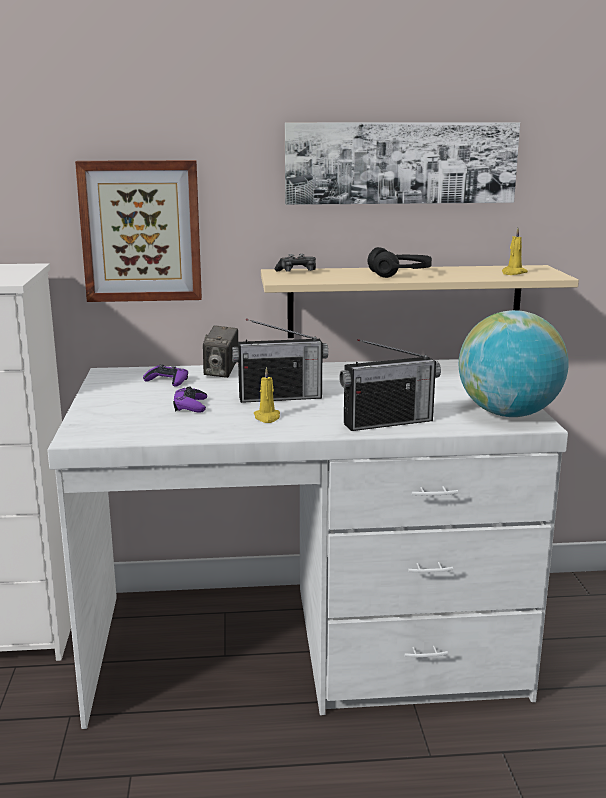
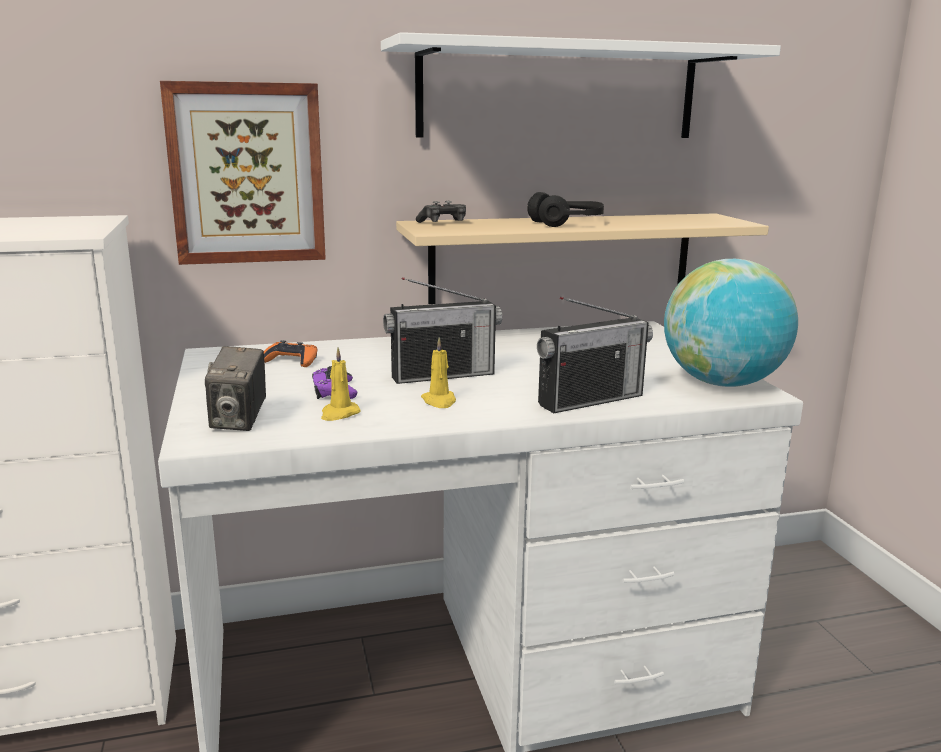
camera: 10 degrees left, 0 degrees up
purple game controller [143,364,188,387] -> orange game controller [264,340,317,367]
camera [203,325,238,378] -> camera moved to [205,346,266,431]
picture [285,122,520,205] -> white shelf [381,32,781,138]
yellow candle [502,228,528,275] -> yellow candle moved to [321,347,361,421]

